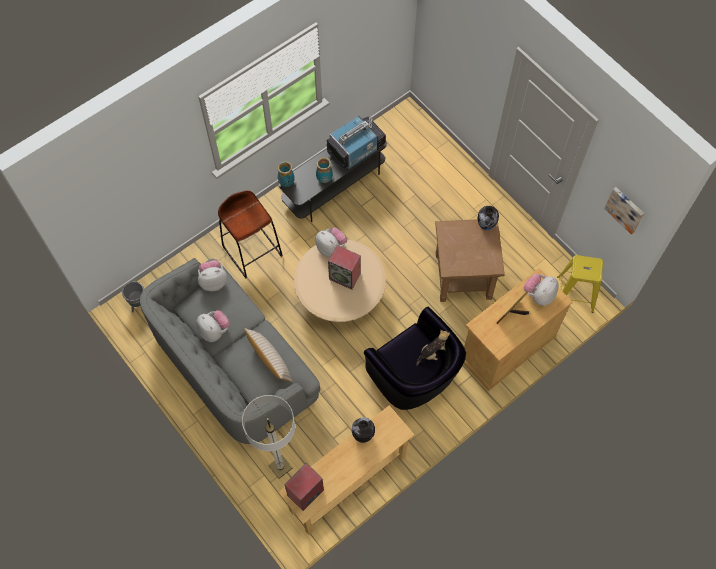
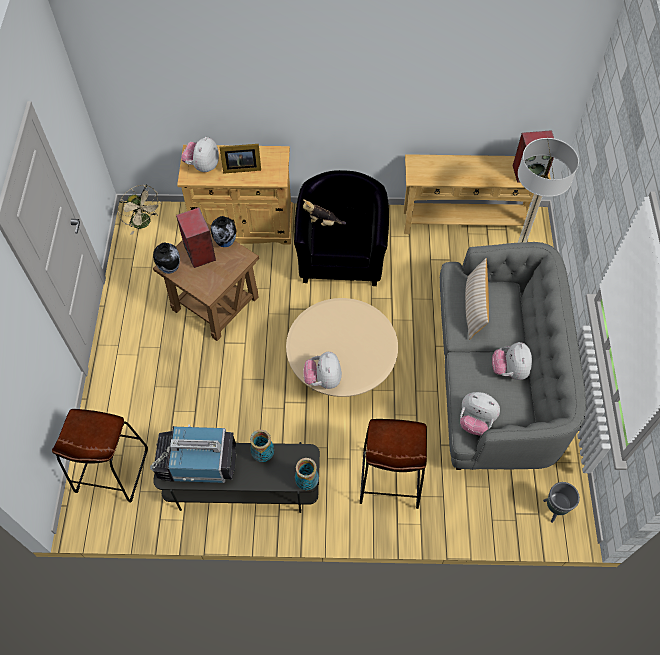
camera: 140 degrees left, 5 degrees down
speaker [328,245,361,290] -> speaker moved to [176,207,216,268]
vase [352,417,375,443] -> vase moved to [211,216,236,247]
plush toy [524,274,559,306] -> plush toy turned 120 degrees clockwise [181,137,219,172]
yellow stool [557,255,603,313] -> beige fan [117,185,162,235]
picture [604,187,644,235] -> none
none -> brown stool [52,409,148,502]

